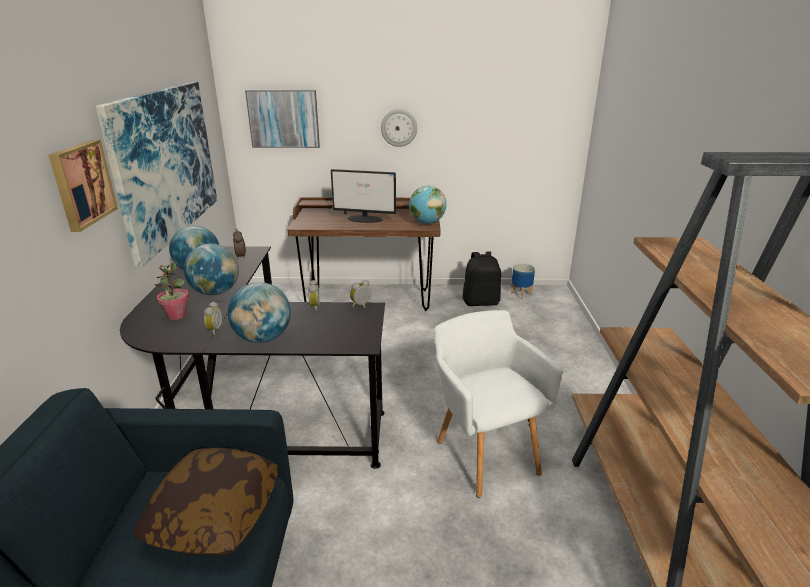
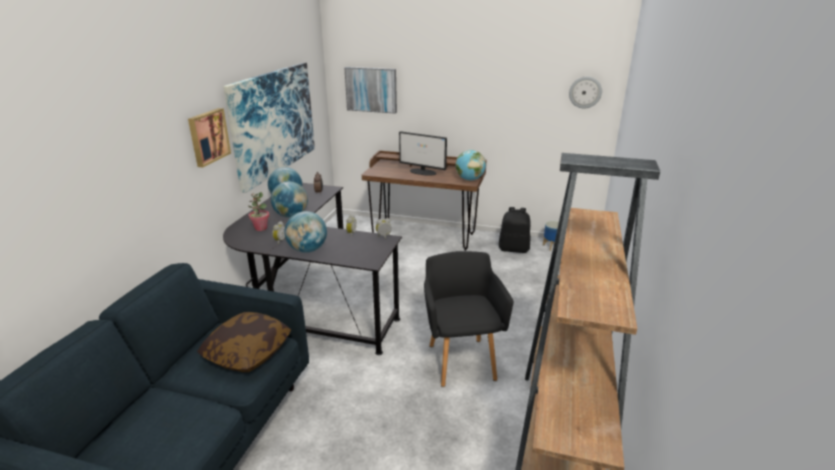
camera: 15 degrees right, 0 degrees up
wall clock [381,109,417,147] -> wall clock moved to [569,76,602,109]
white armchair [434,310,563,498] -> black armchair [424,251,514,387]

